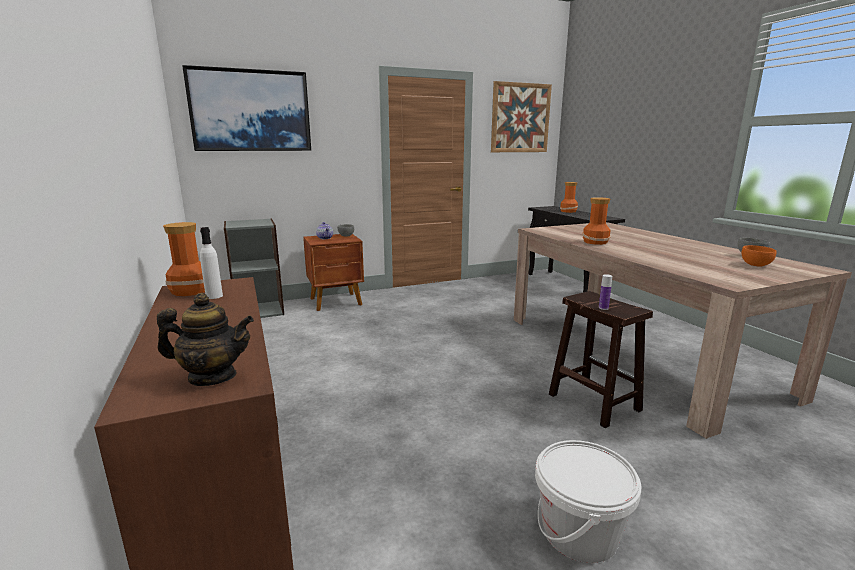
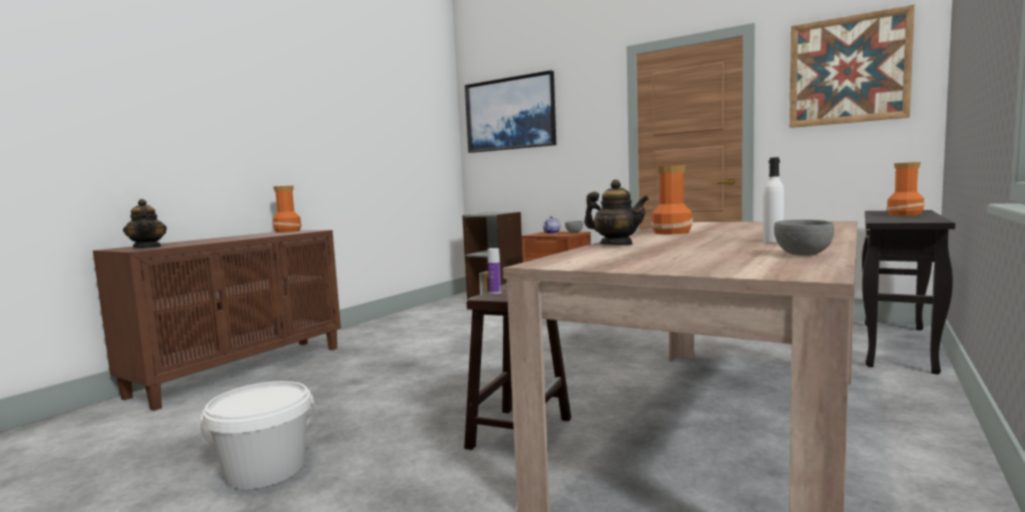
camera: 55 degrees right, 10 degrees down
white bottle [200,227,223,299] -> white bottle moved to [763,157,784,243]
orange bowl [742,245,776,266] -> none
none -> teapot [584,179,649,245]

